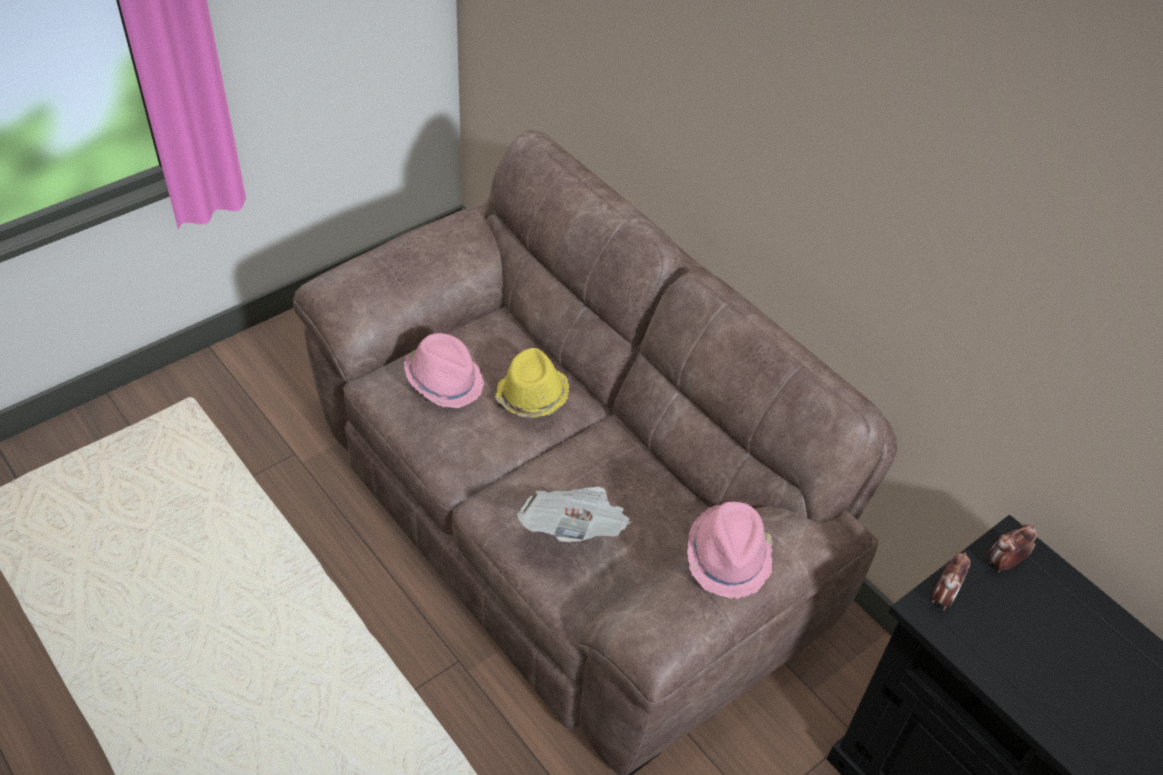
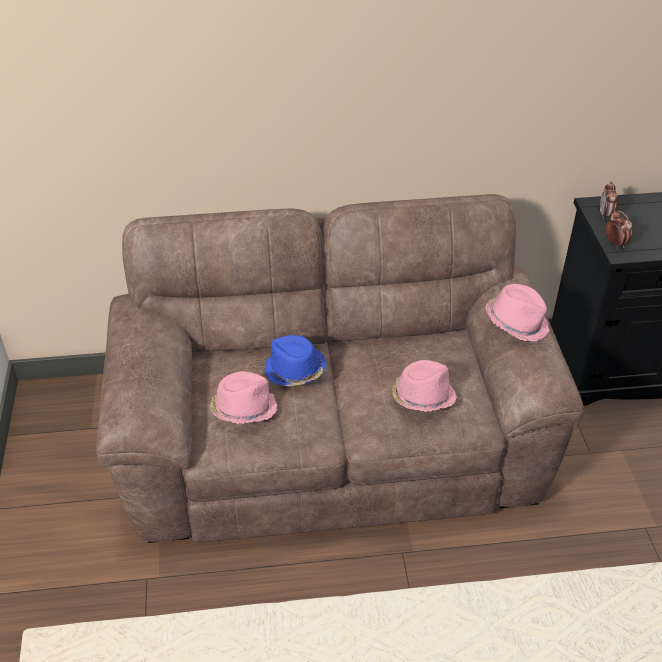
camera: 55 degrees left, 5 degrees down
yellow hat [495,348,570,418] -> blue hat [264,335,327,387]
newspaper [517,486,632,542] -> pink hat [392,360,457,412]

